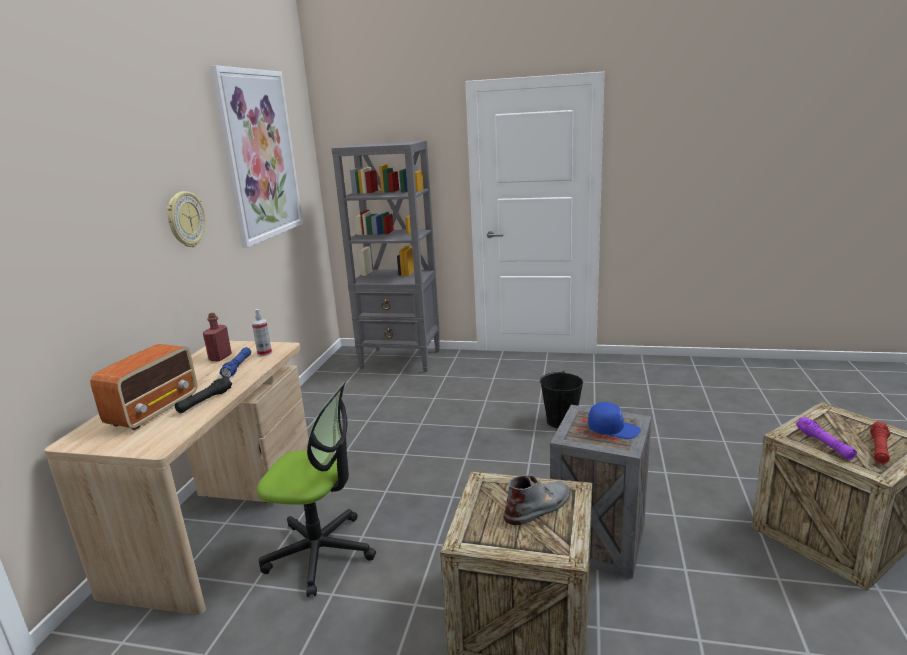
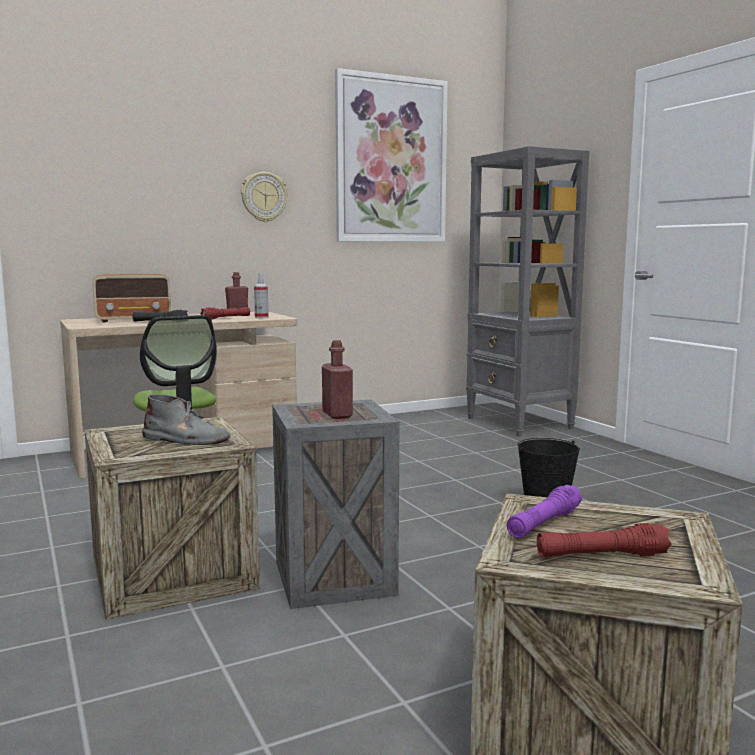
camera: 50 degrees right, 10 degrees down
blue flashlight [219,347,251,378] -> red flashlight [200,307,250,320]
blue cap [588,402,641,439] -> red bottle [322,340,353,419]

